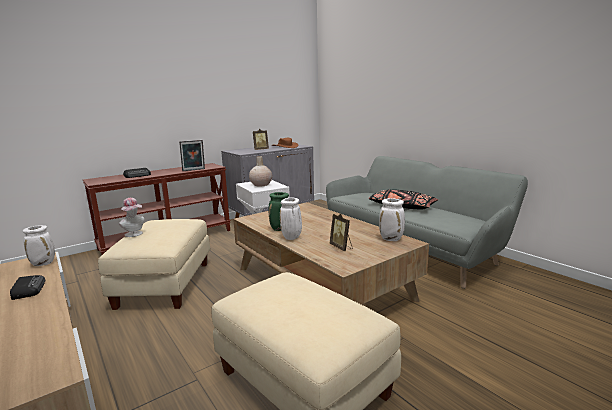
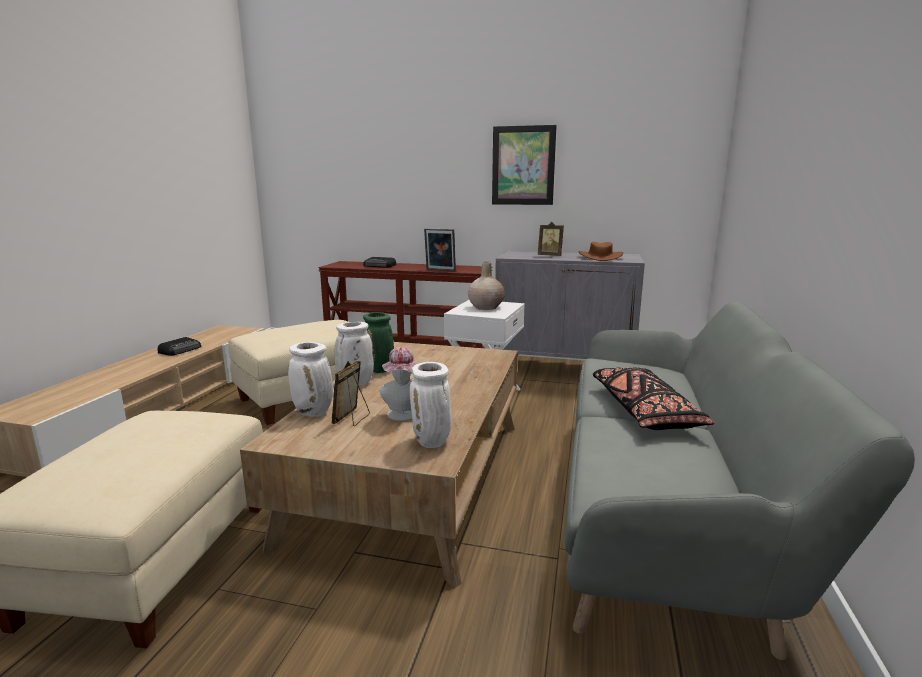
camera: 50 degrees right, 0 degrees up
white vase [23,225,55,266] -> white vase moved to [288,342,333,417]
hat [119,198,144,237] -> hat moved to [379,347,419,421]
none -> picture [492,125,557,205]

